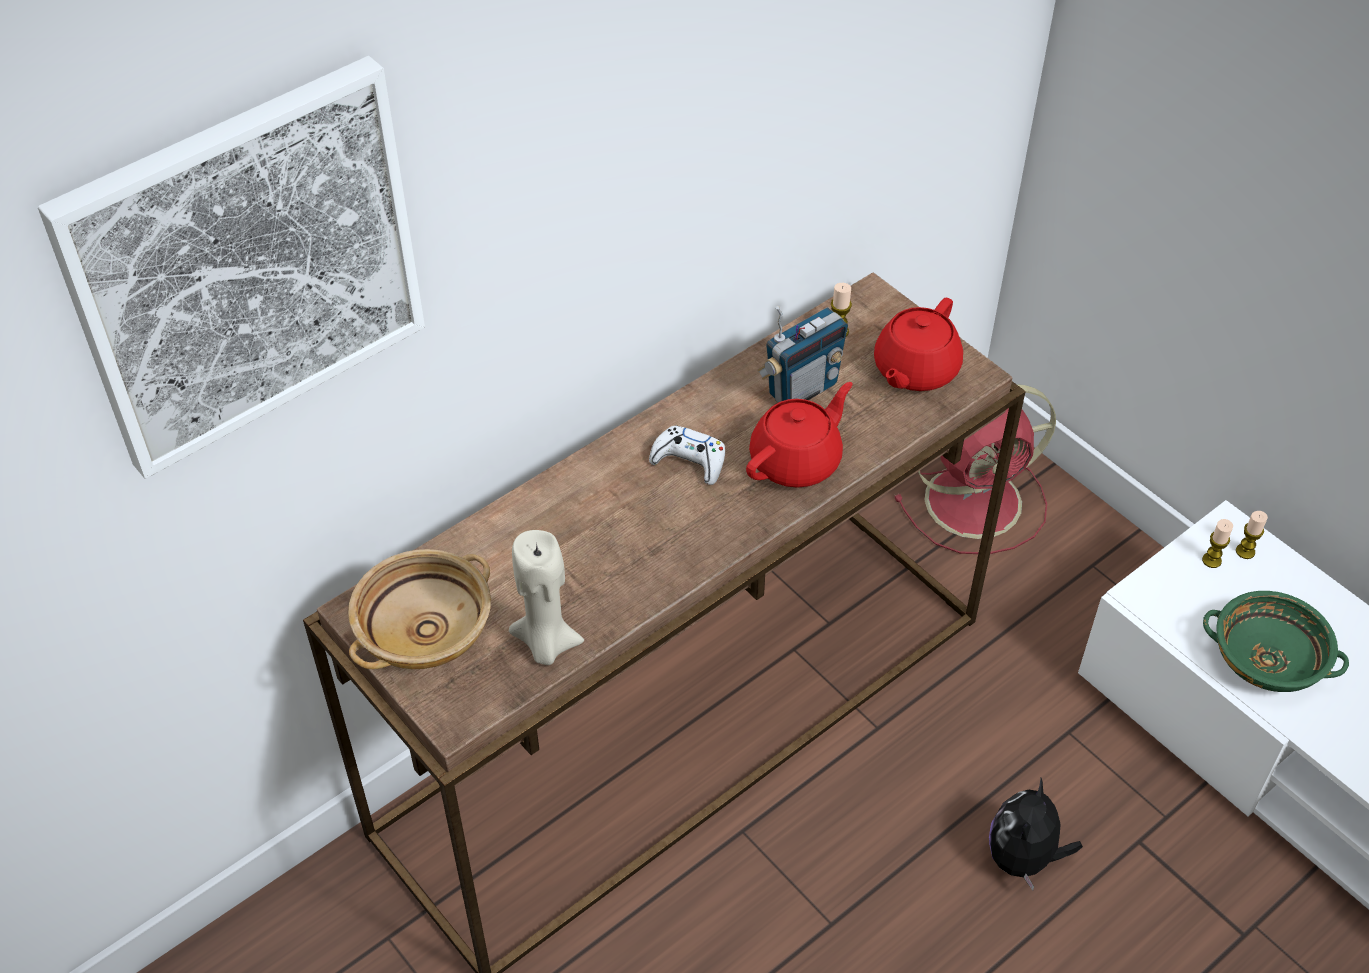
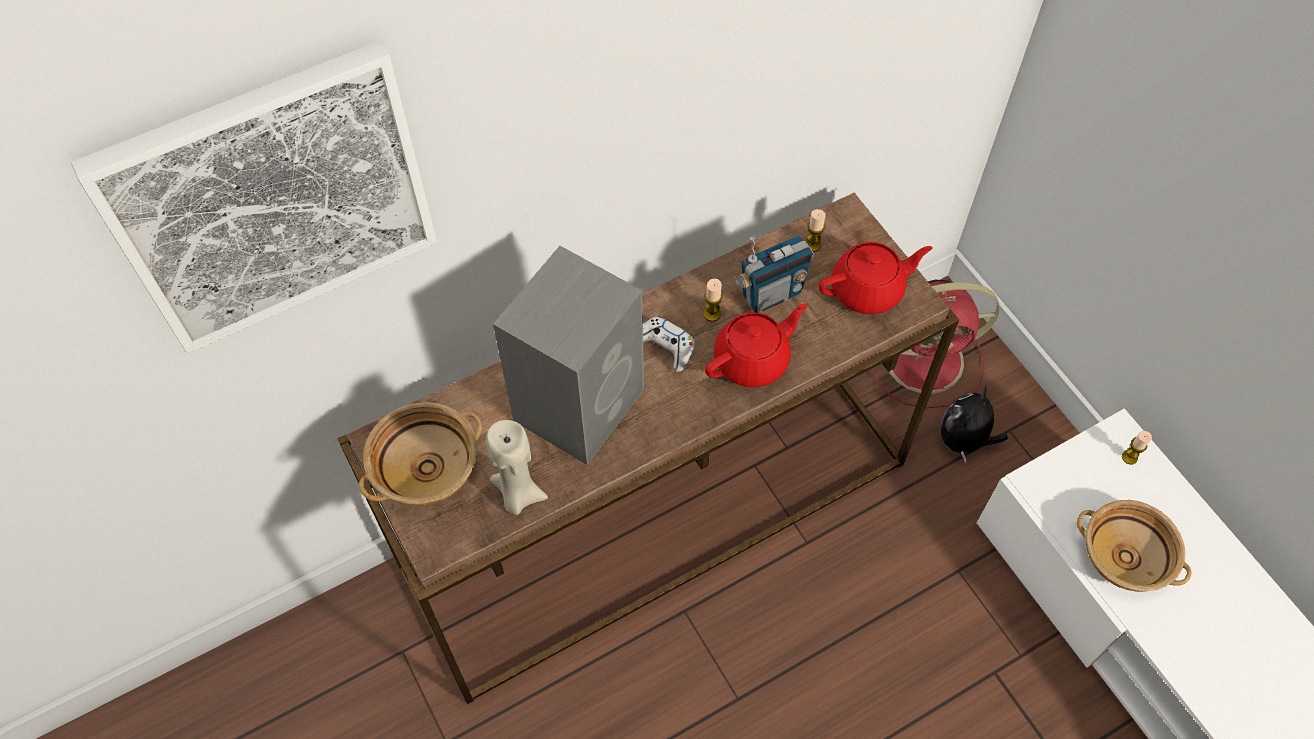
camera: 10 degrees right, 10 degrees up
red teapot [874,298,963,391] -> red teapot turned 150 degrees counterclockwise [818,242,932,314]
plush toy [989,778,1083,890] -> plush toy moved to [941,385,1008,463]
candle [1202,519,1233,568] -> candle moved to [703,278,723,322]
green bowl [1203,591,1349,692] -> beige bowl [1077,500,1191,592]
none -> grey speaker [493,246,644,465]

